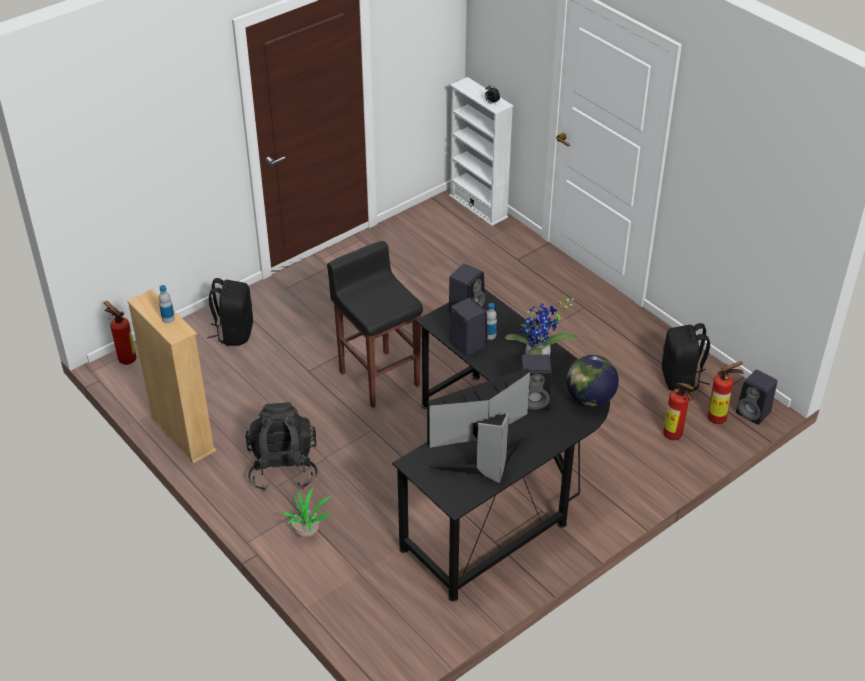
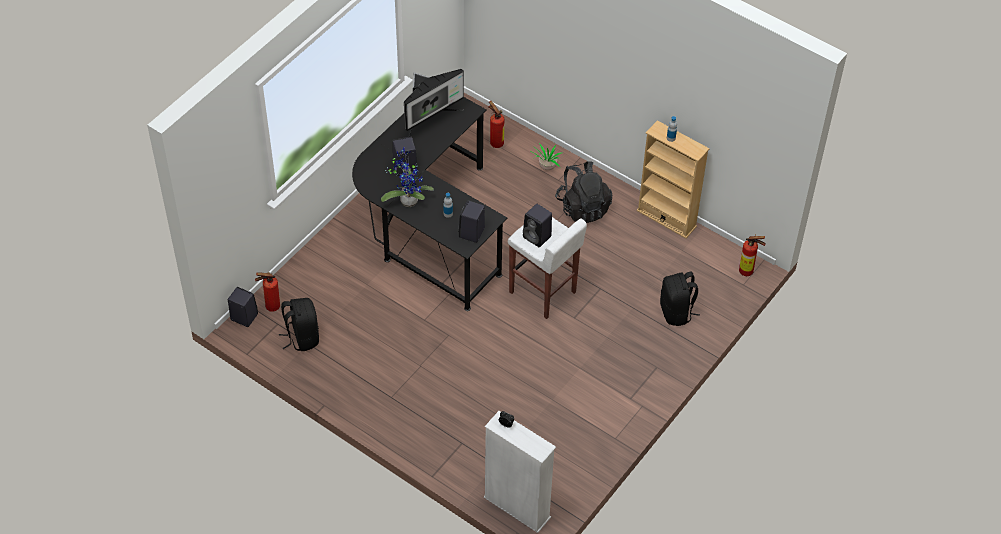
camera: 165 degrees right, 10 degrees up
black stool [327,241,423,408] -> white stool [508,217,587,319]
black speaker [450,297,488,356] -> black speaker moved to [523,204,552,247]
globe [567,355,619,407] -> none
fire extinguisher [663,382,694,440] -> fire extinguisher moved to [488,101,504,148]

